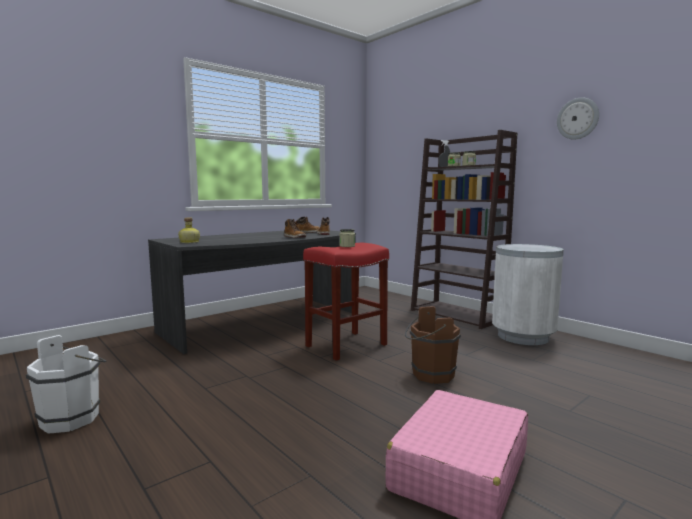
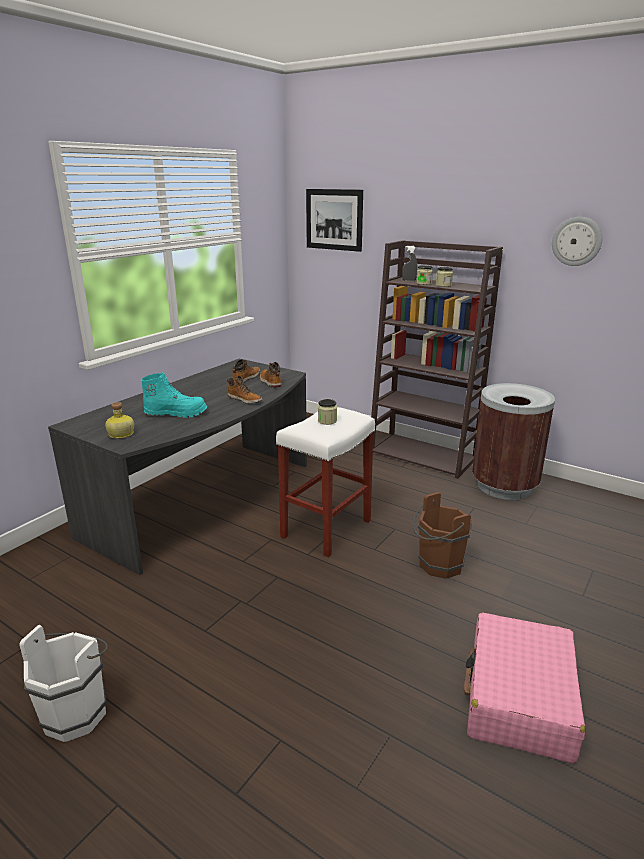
camera: 15 degrees left, 15 degrees up
red stool [303,243,389,361] -> white stool [276,407,375,557]
white trash can [492,244,564,345] -> brown trash can [472,383,555,500]
none -> turquoise boot [141,372,207,418]
none -> picture [306,189,363,252]

